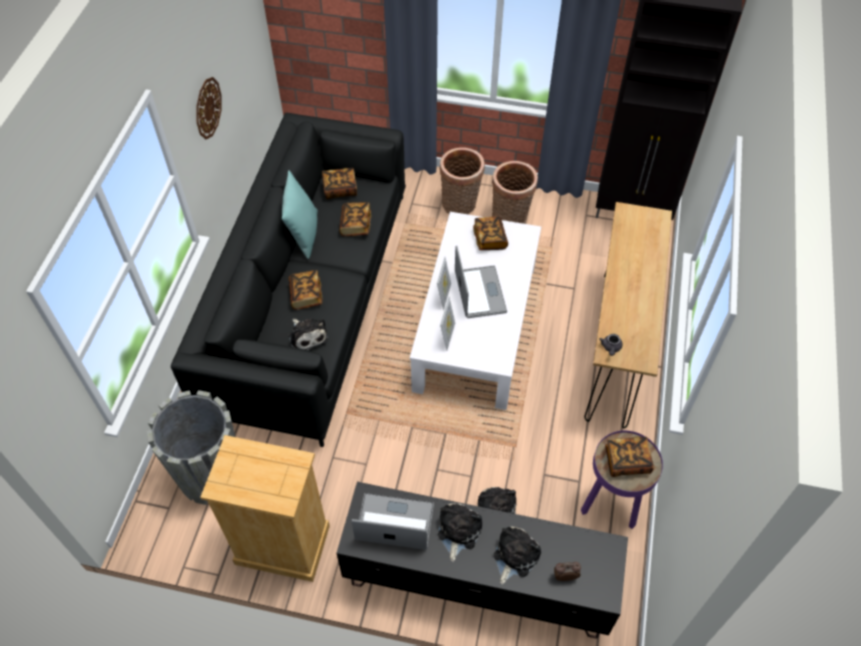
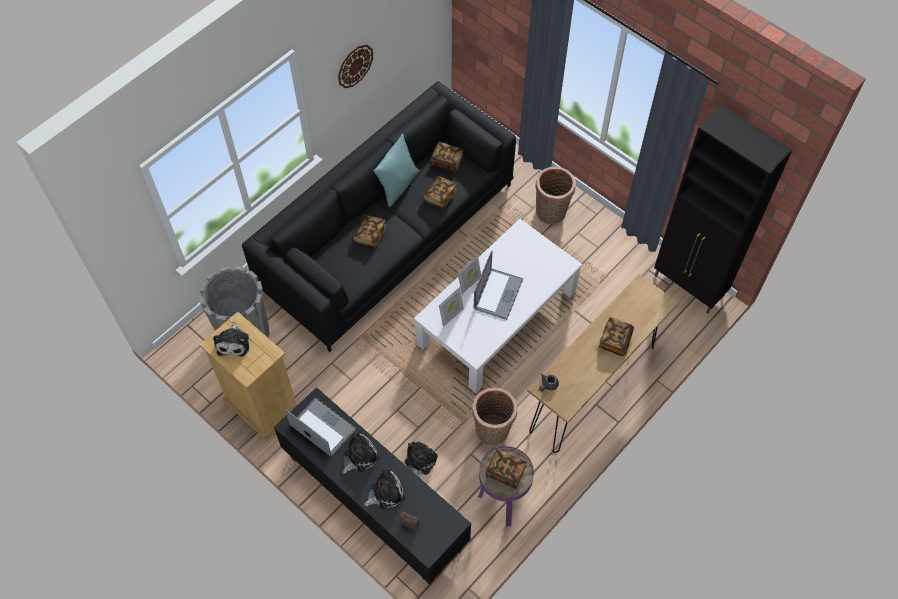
camera: 30 degrees right, 5 degrees up
plush toy [288,319,328,350] -> plush toy moved to [213,321,249,357]
book [473,216,508,250] -> book moved to [599,317,634,356]
basket [492,161,538,224] -> basket moved to [472,387,517,445]

